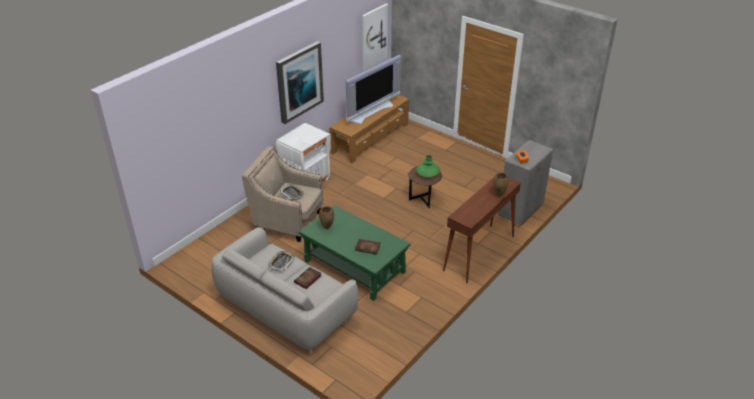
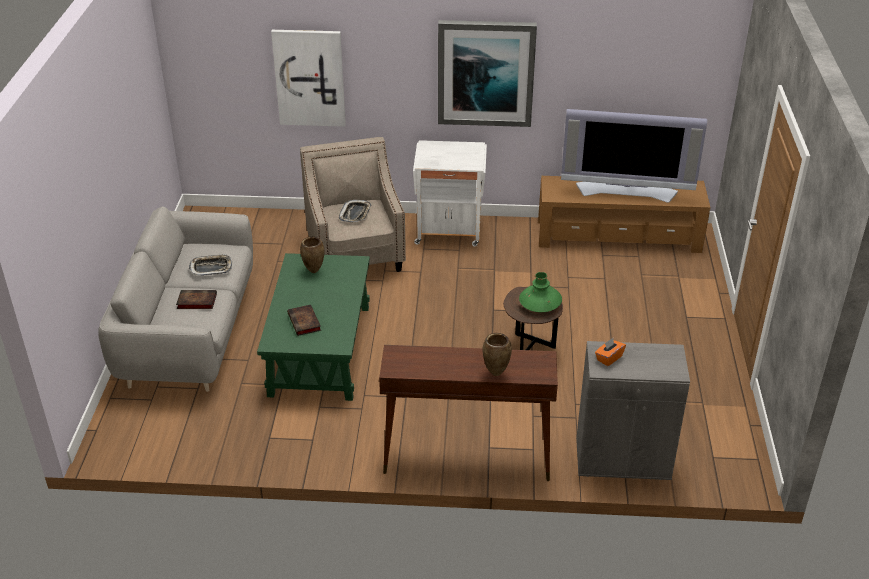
camera: 55 degrees right, 0 degrees up
picture [362,3,388,70] -> picture moved to [271,30,346,127]

